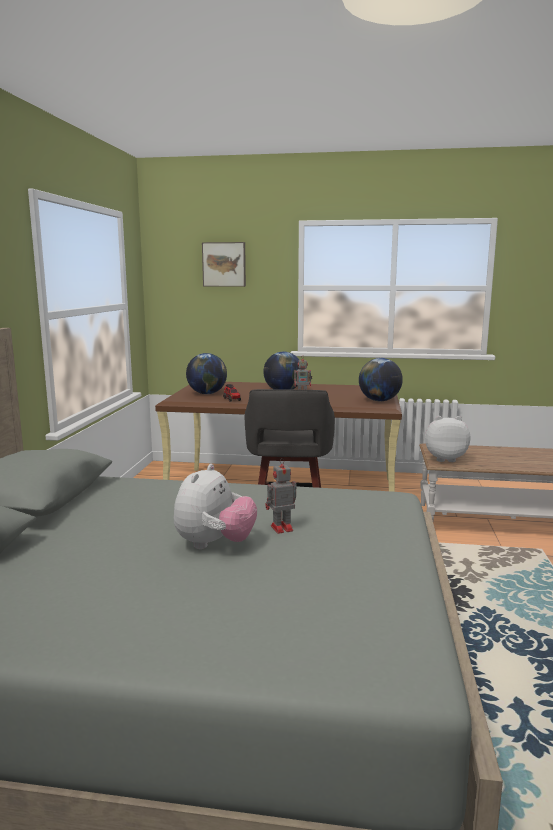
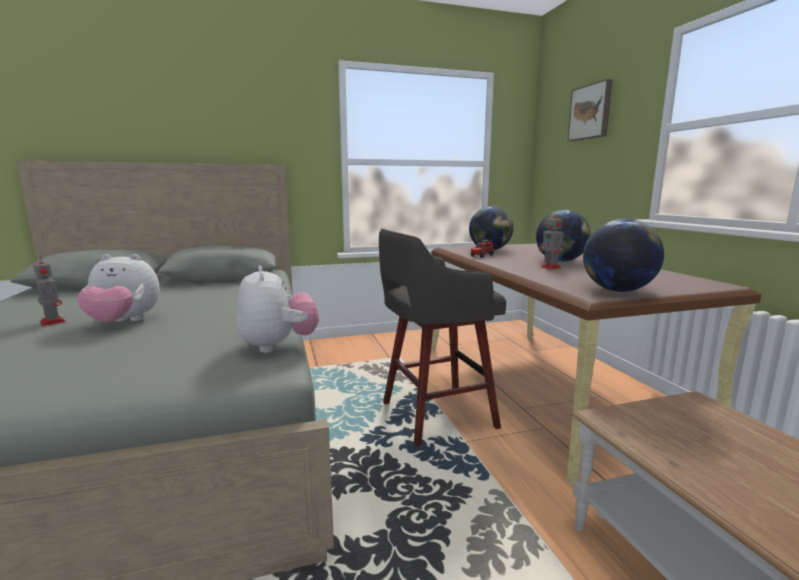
camera: 65 degrees right, 0 degrees up
toy robot [266,458,297,534] -> toy robot moved to [33,256,66,326]
plush toy [425,416,470,462] -> plush toy moved to [236,266,319,353]

